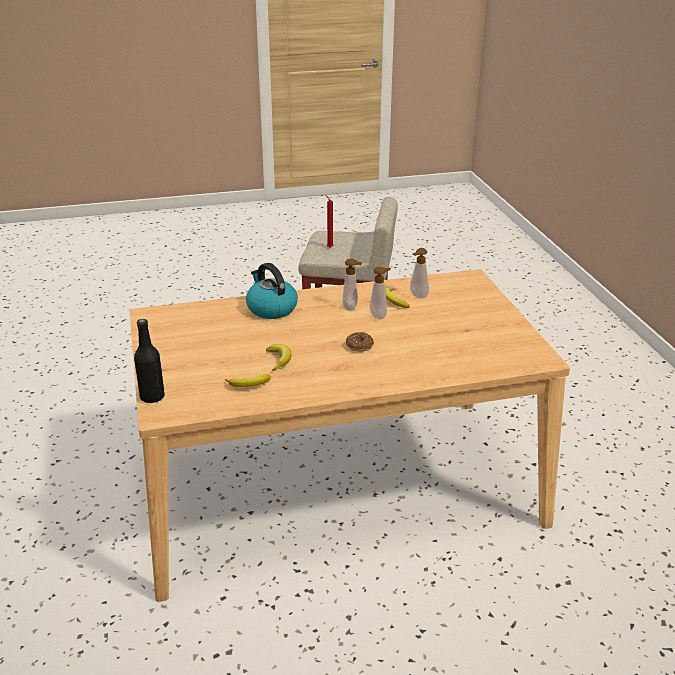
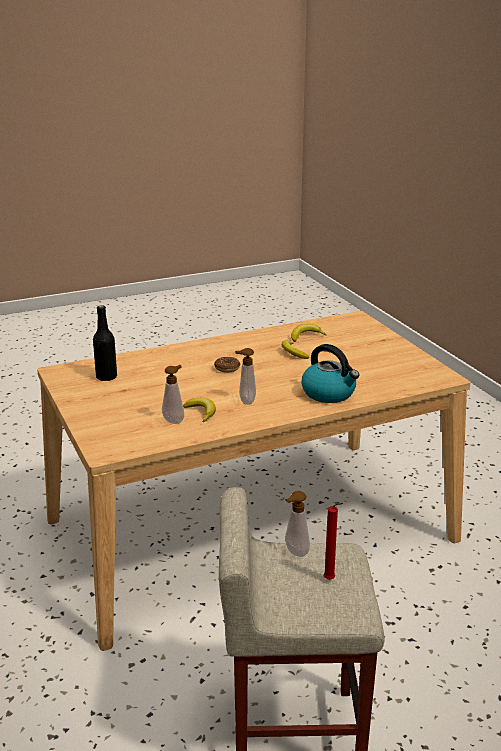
camera: 170 degrees right, 5 degrees down
black bottle [134,319,165,403] -> black bottle moved to [93,305,117,381]
soap dispenser [370,267,391,319] -> soap dispenser moved to [285,491,310,557]

